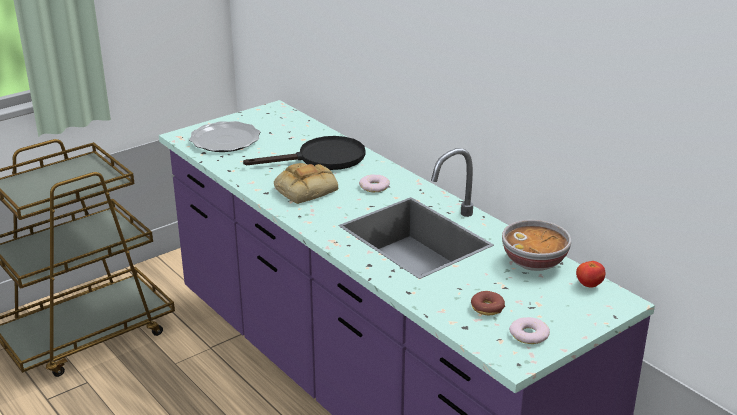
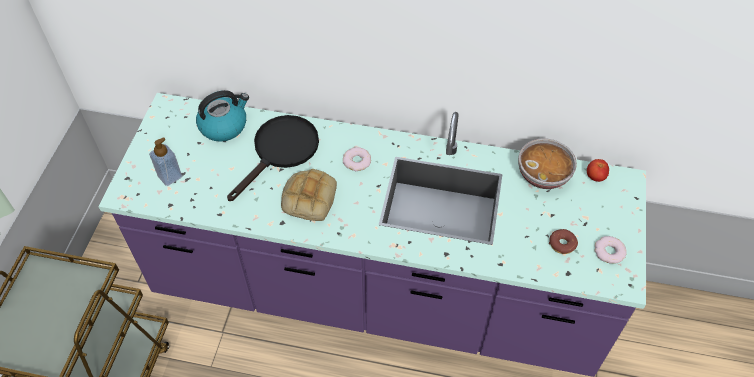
camera: 40 degrees left, 25 degrees up
plate [189,121,260,152] -> soap dispenser [149,137,182,186]
none -> kettle [196,90,249,142]

